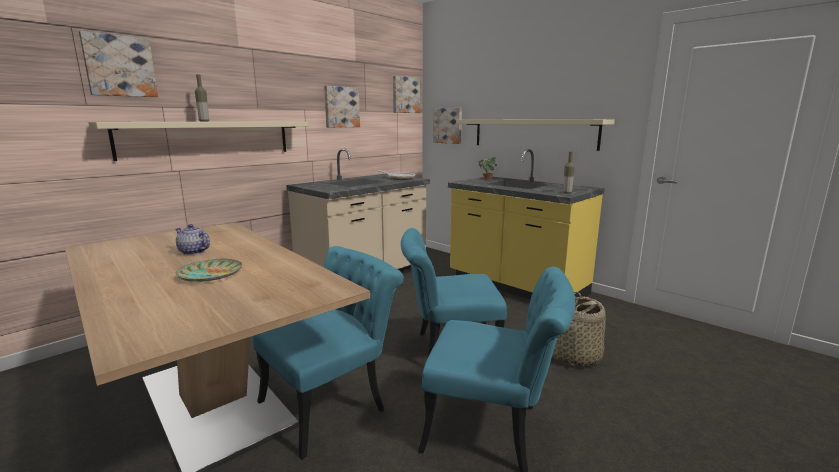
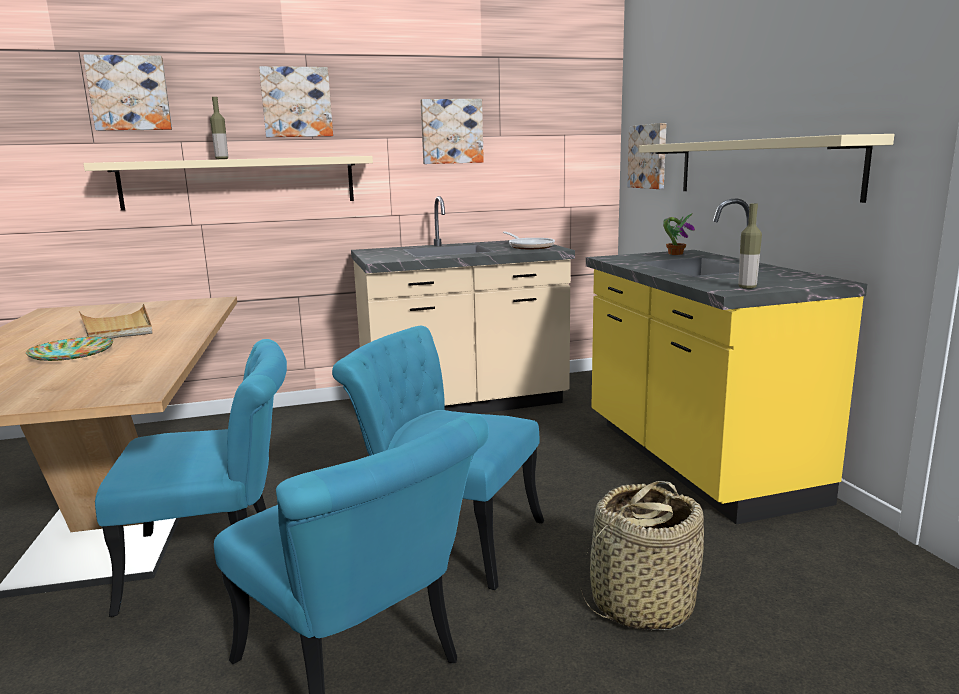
camera: 30 degrees right, 0 degrees up
teapot [175,224,210,255] -> beige tray [79,304,152,339]
picture [393,76,420,113] -> picture moved to [259,66,333,137]

